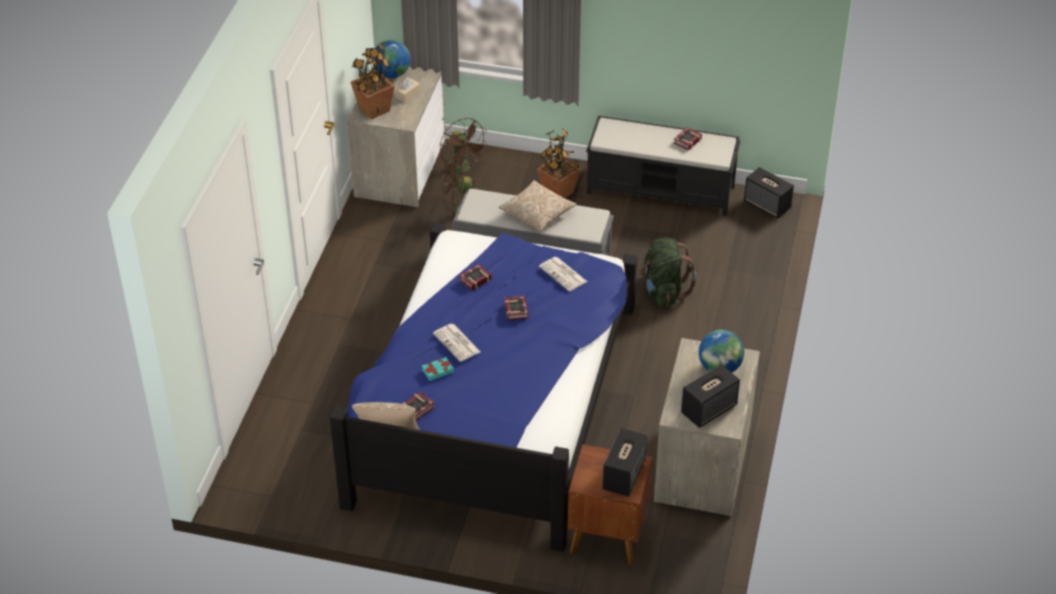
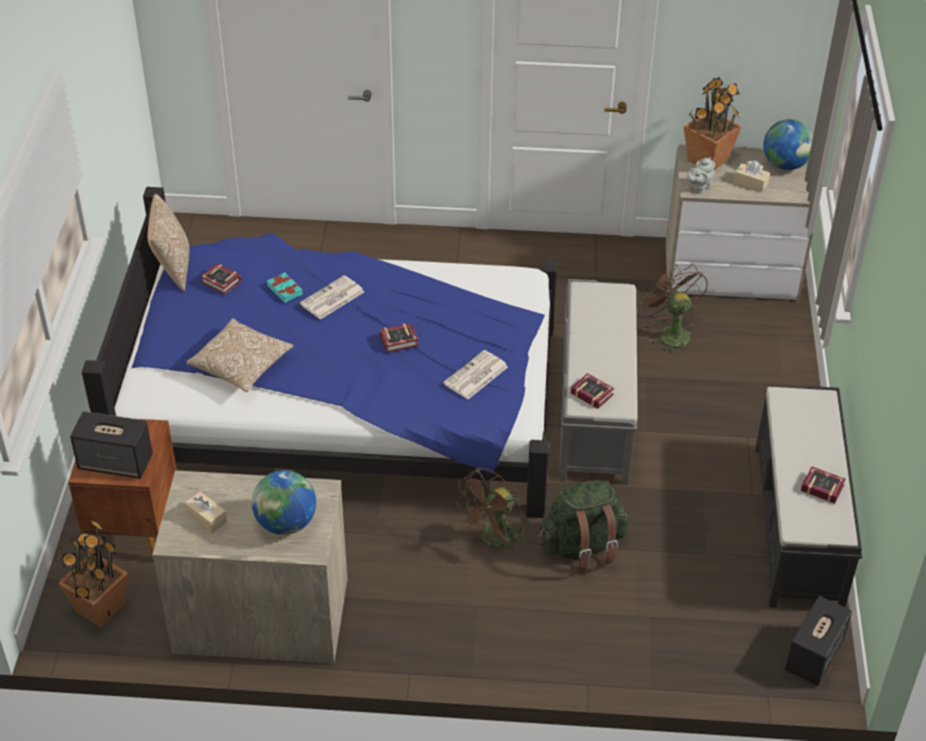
camera: 80 degrees right, 0 degrees up
brown fan [440,118,488,179] -> brown fan moved to [455,468,527,555]
book [459,264,492,290] -> book moved to [571,373,614,409]
pillow [499,180,577,232] -> pillow moved to [186,318,294,392]
potted plant [537,128,581,198] -> potted plant moved to [58,520,128,628]
speaker [681,364,740,428] -> beige tissue box [185,492,227,533]
none -> grey teapot [687,157,715,194]

